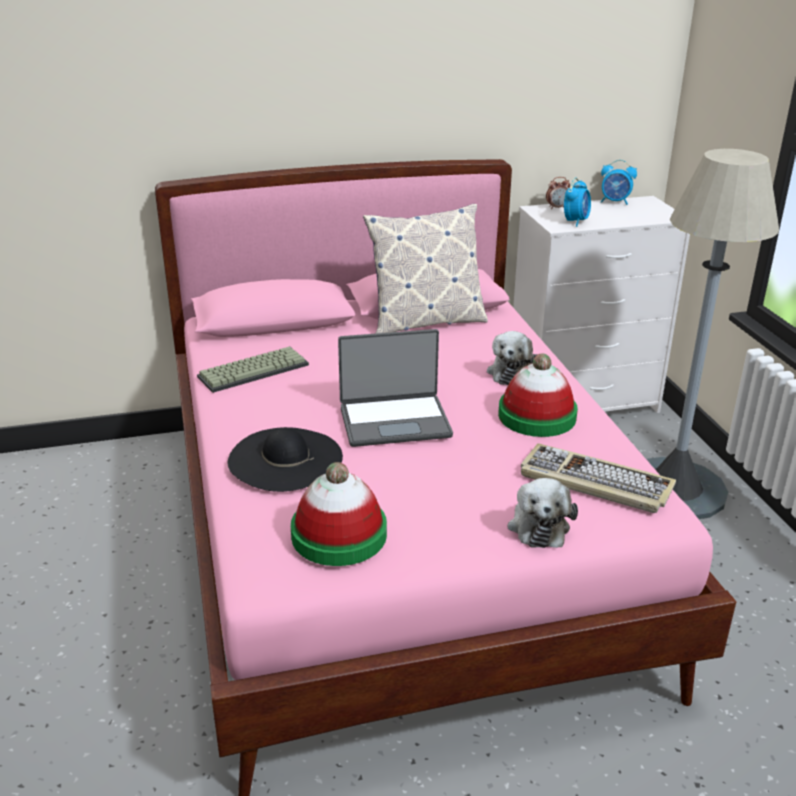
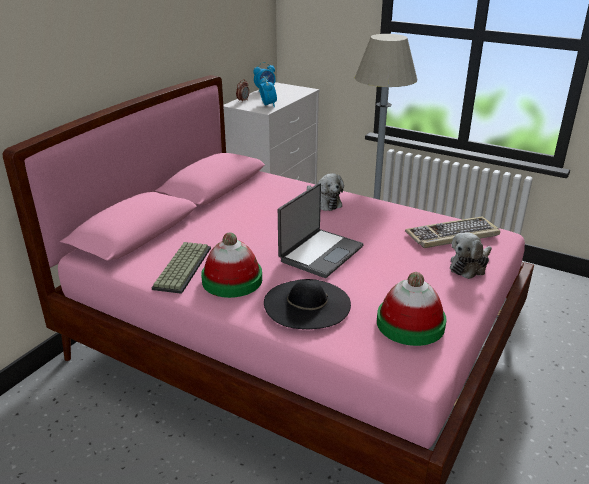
camera: 45 degrees left, 0 degrees up
pillow [363,204,488,333] -> none
hat [498,354,578,437] -> hat moved to [201,232,262,298]
plush toy [507,478,578,548] -> plush toy turned 90 degrees clockwise [450,232,492,279]

